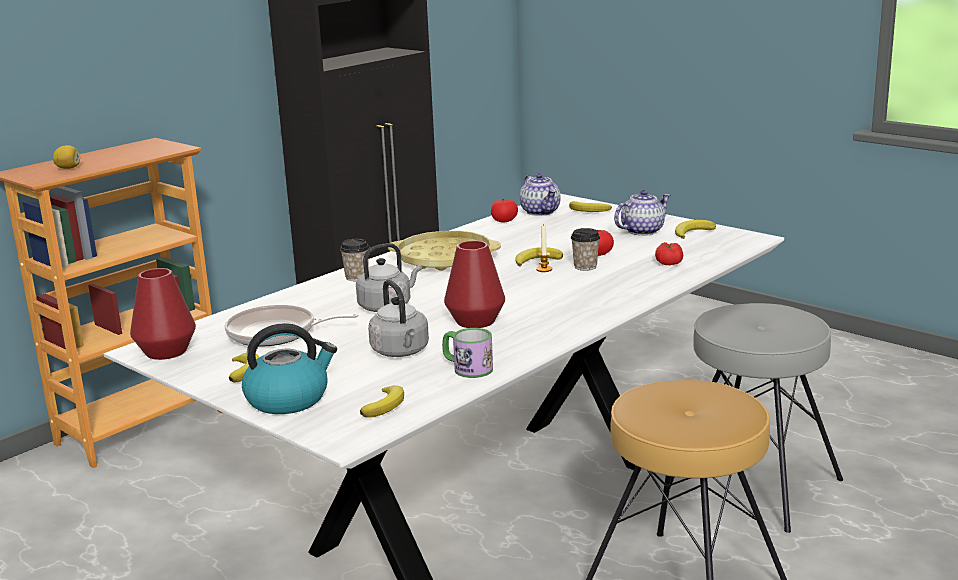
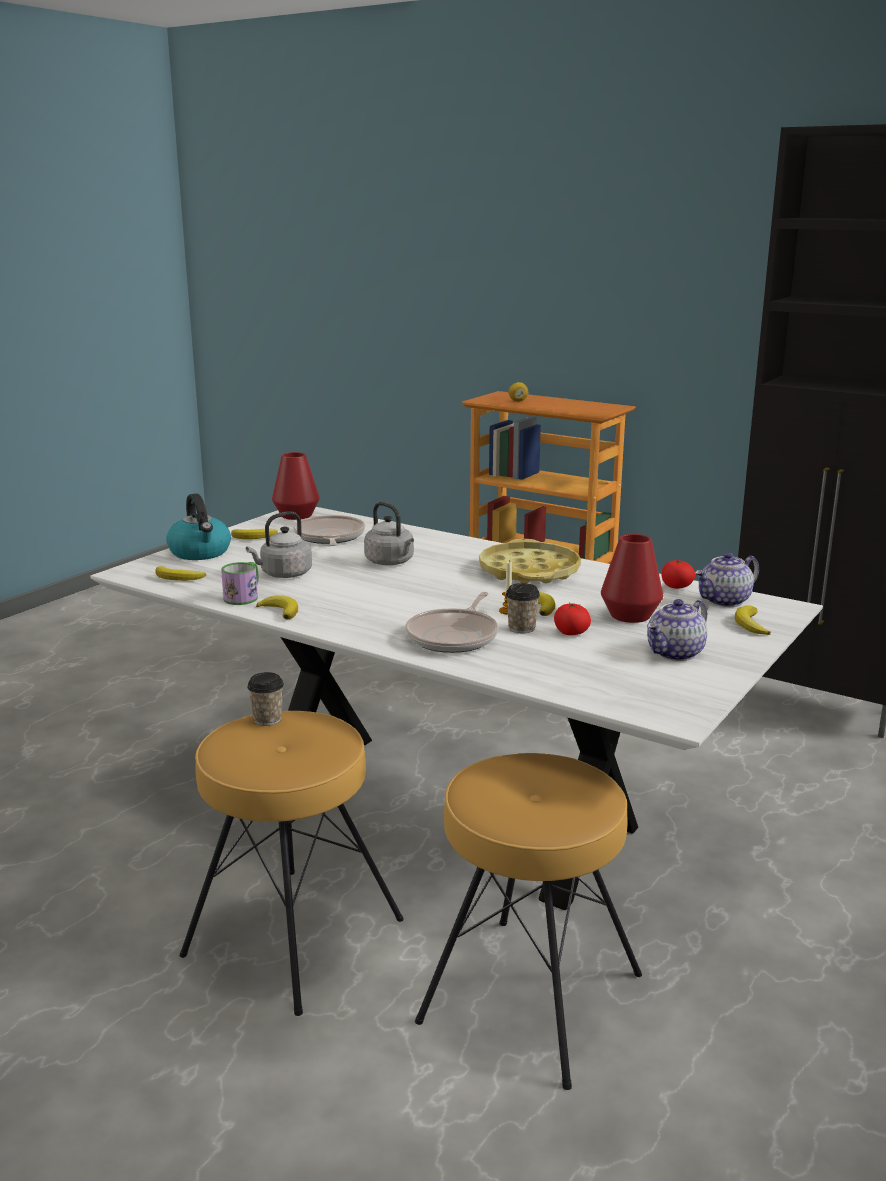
camera: 80 degrees right, 0 degrees up
cup [340,239,369,281] -> cup moved to [247,672,284,726]
red vase [444,240,505,328] -> red vase moved to [601,534,663,623]
teapot [614,190,671,236] -> teapot turned 90 degrees clockwise [647,599,707,661]
tomato [655,242,683,265] -> none
grey stool [670,303,843,533] -> brown stool [415,753,642,1090]
banana [675,220,716,239] -> banana moved to [256,595,298,619]
none -> frying pan [405,592,498,653]

